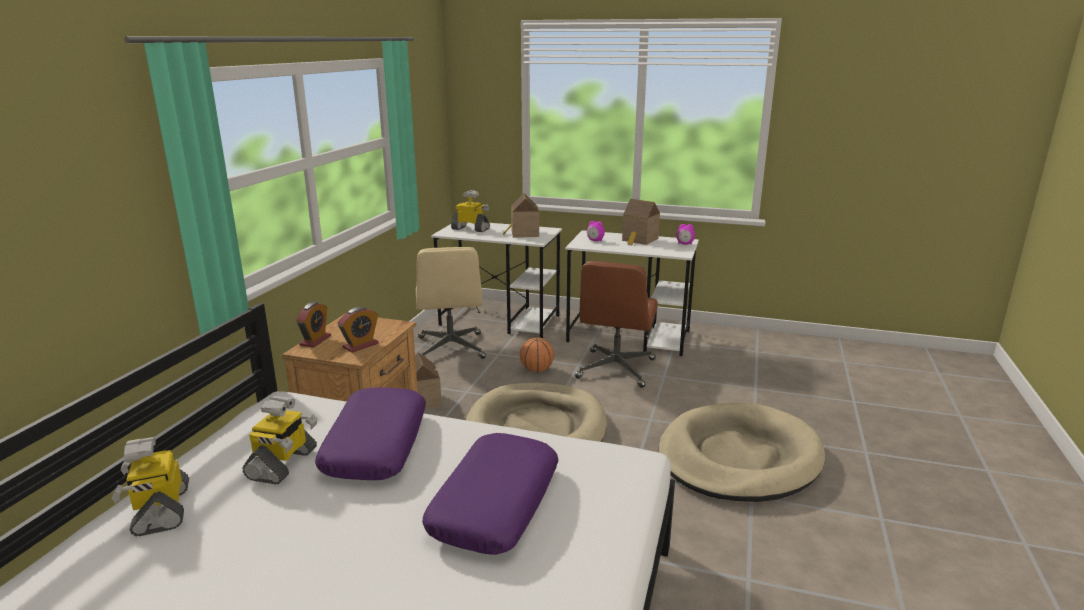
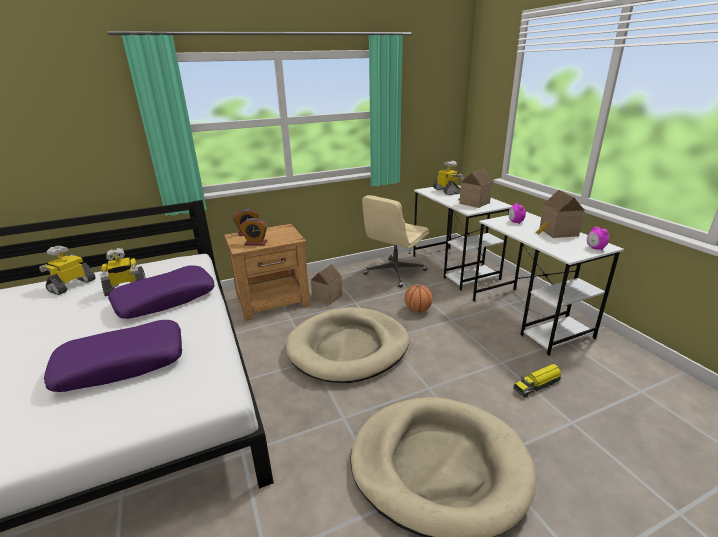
camera: 50 degrees right, 5 degrees up
brown office chair [575,261,658,388] -> none
none -> toy truck [513,364,561,397]

